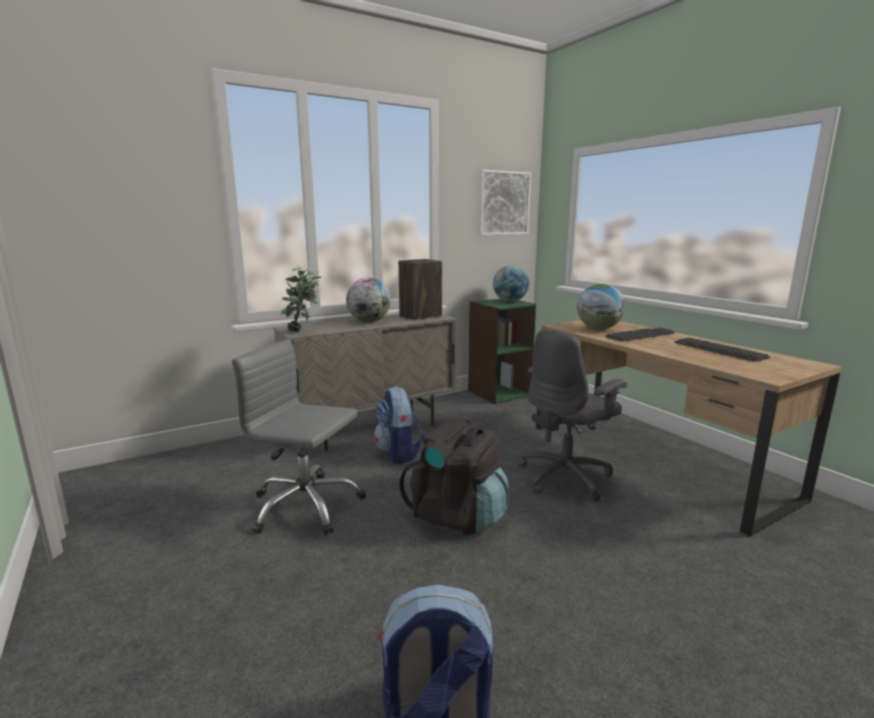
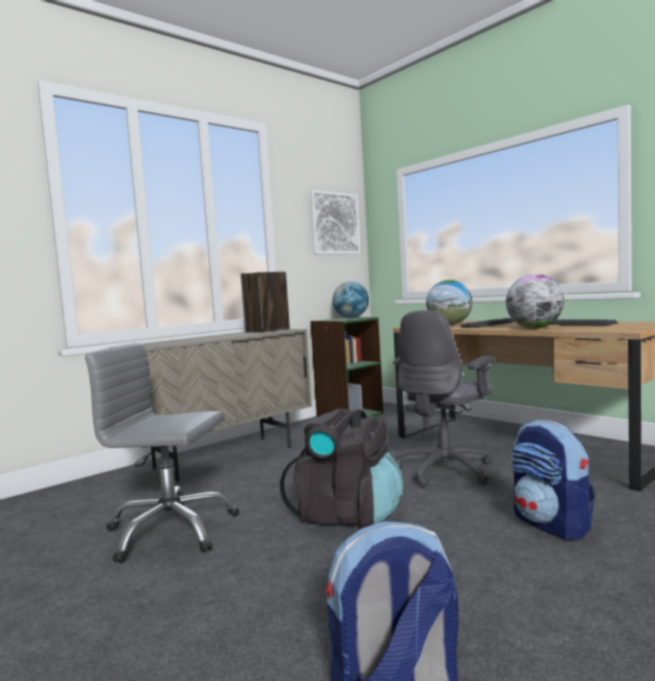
camera: 10 degrees left, 10 degrees down
potted plant [281,267,321,332] -> none
globe [346,278,391,322] -> globe moved to [506,274,564,329]
backpack [374,386,425,464] -> backpack moved to [511,420,595,540]

